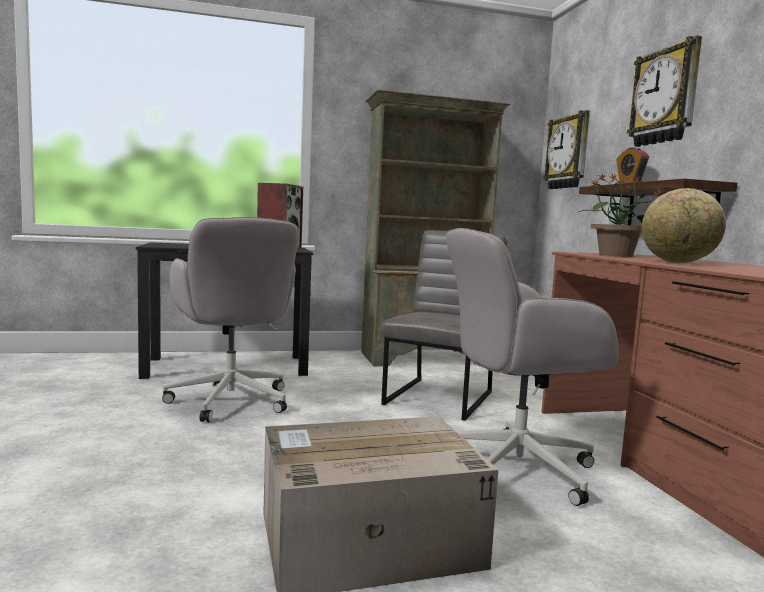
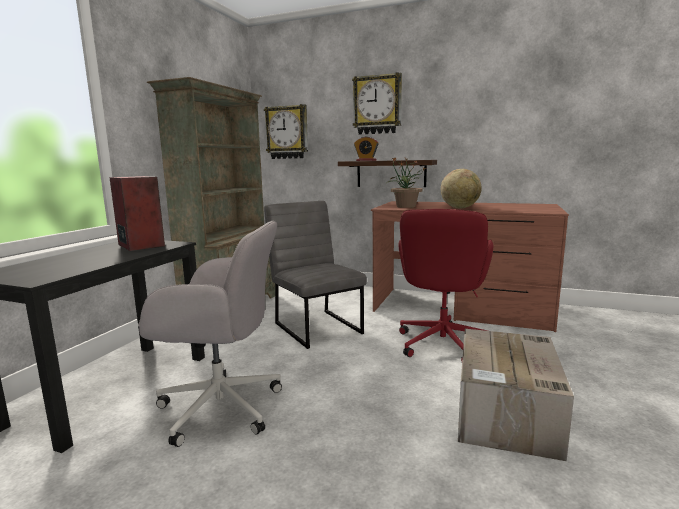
camera: 55 degrees left, 5 degrees up
grey office chair [446,228,618,506] -> red office chair [399,209,493,361]

